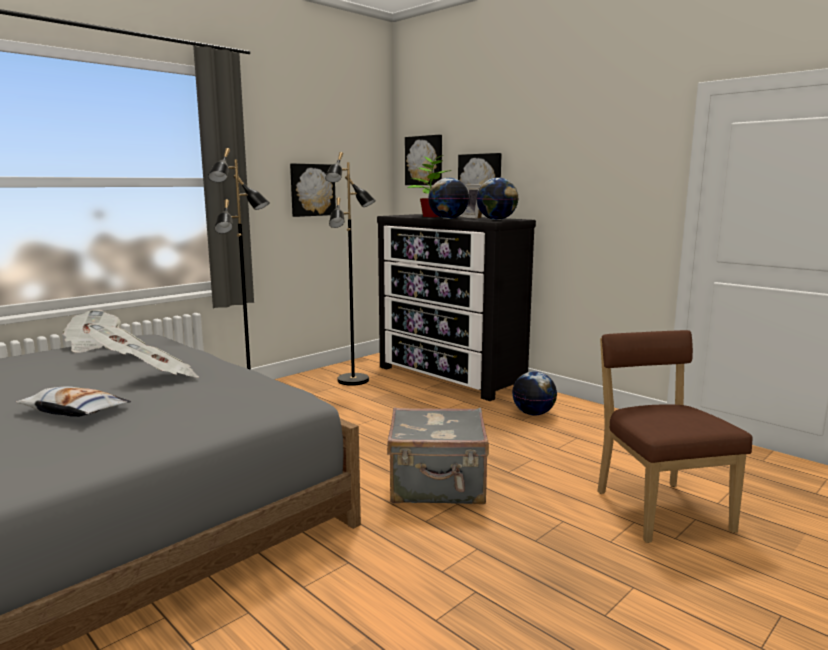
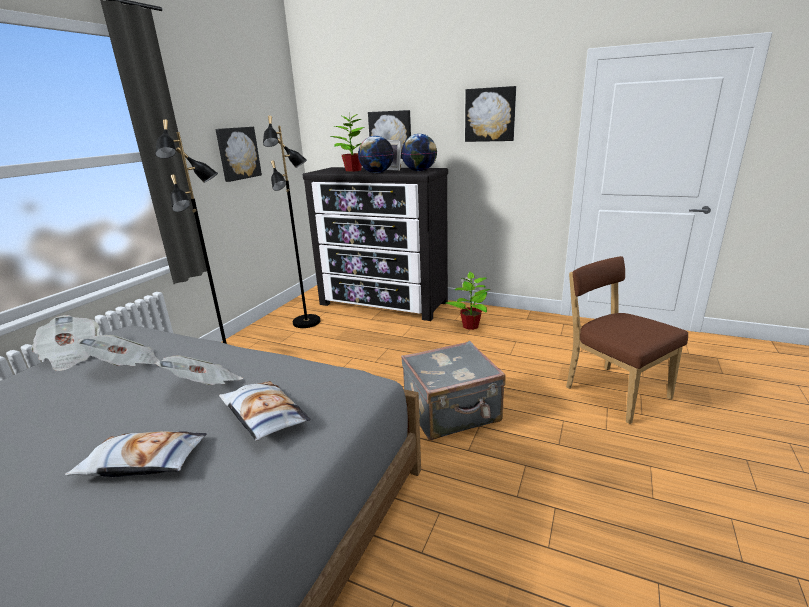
camera: 20 degrees left, 10 degrees up
picture [405,135,442,185] -> picture moved to [465,86,516,142]
globe [512,371,557,416] -> potted plant [446,272,490,330]
none -> pillow [219,381,310,441]

